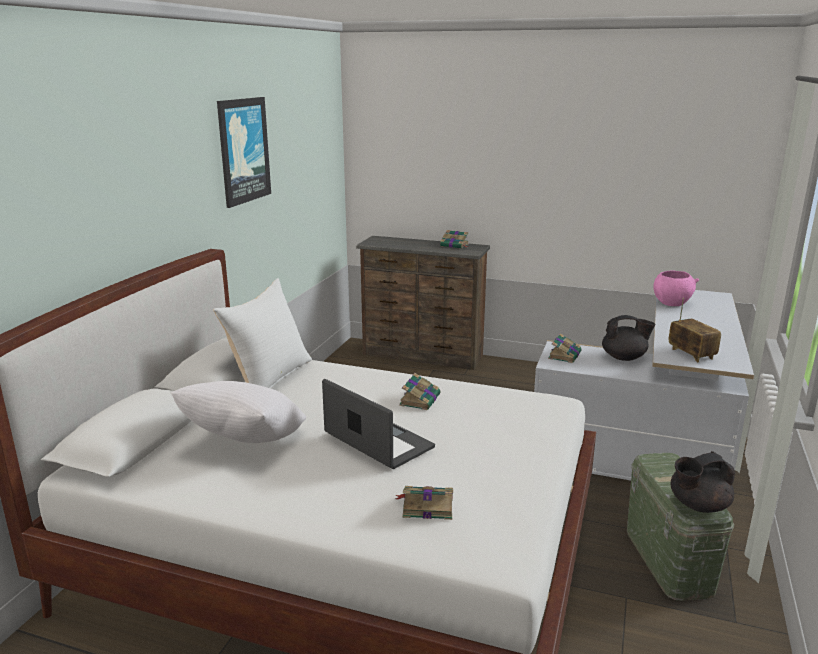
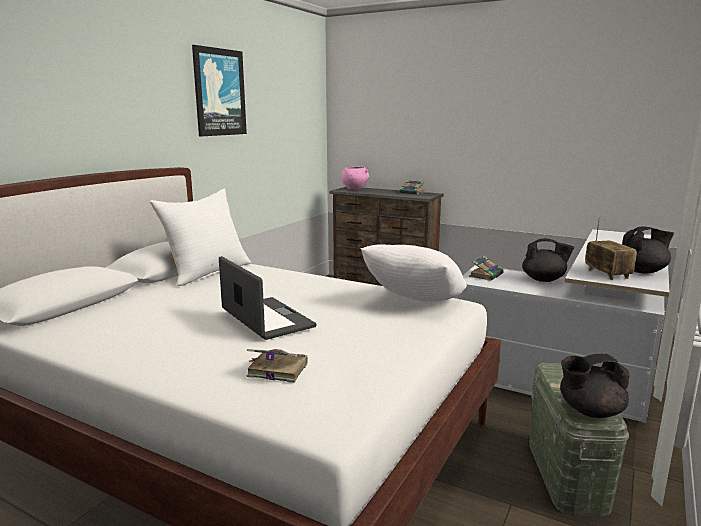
camera: 10 degrees right, 5 degrees down
white pillow [170,381,306,443] -> white pillow moved to [361,244,467,302]
book [399,373,440,410] -> none
pink bowl [653,270,699,306] -> pink bowl moved to [341,167,370,190]
none -> black teapot [622,226,674,274]

